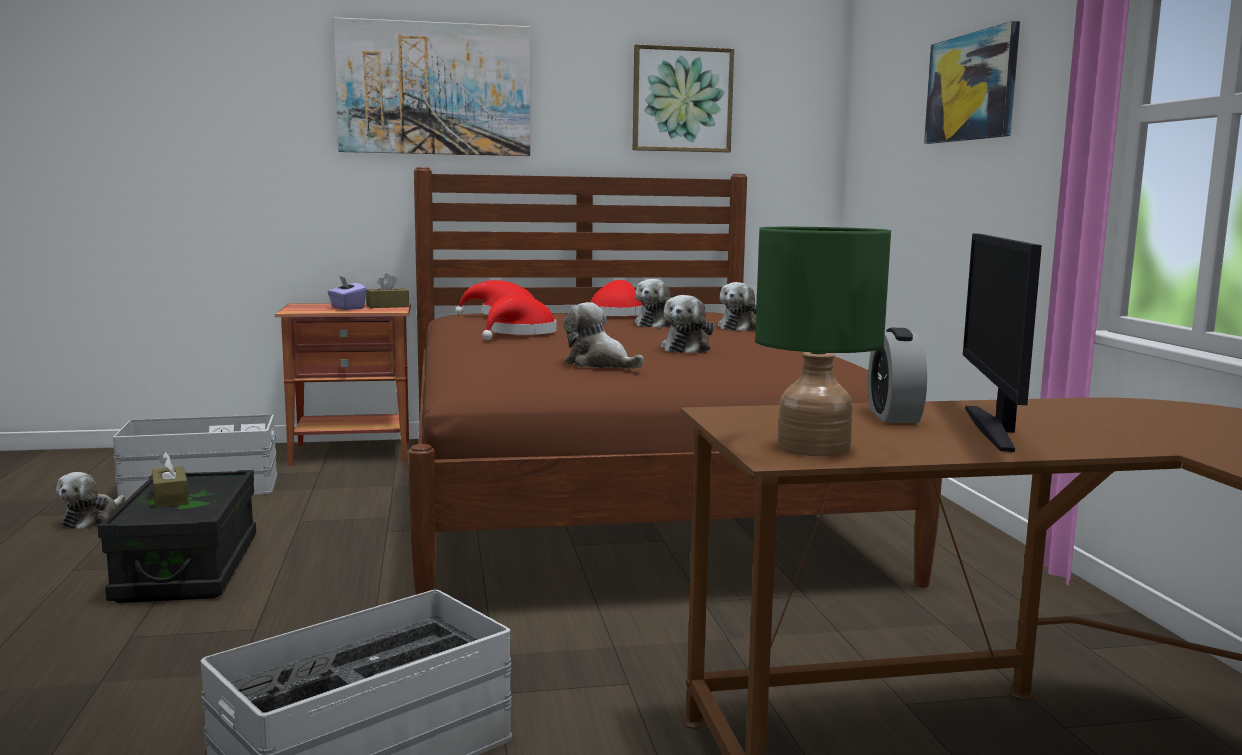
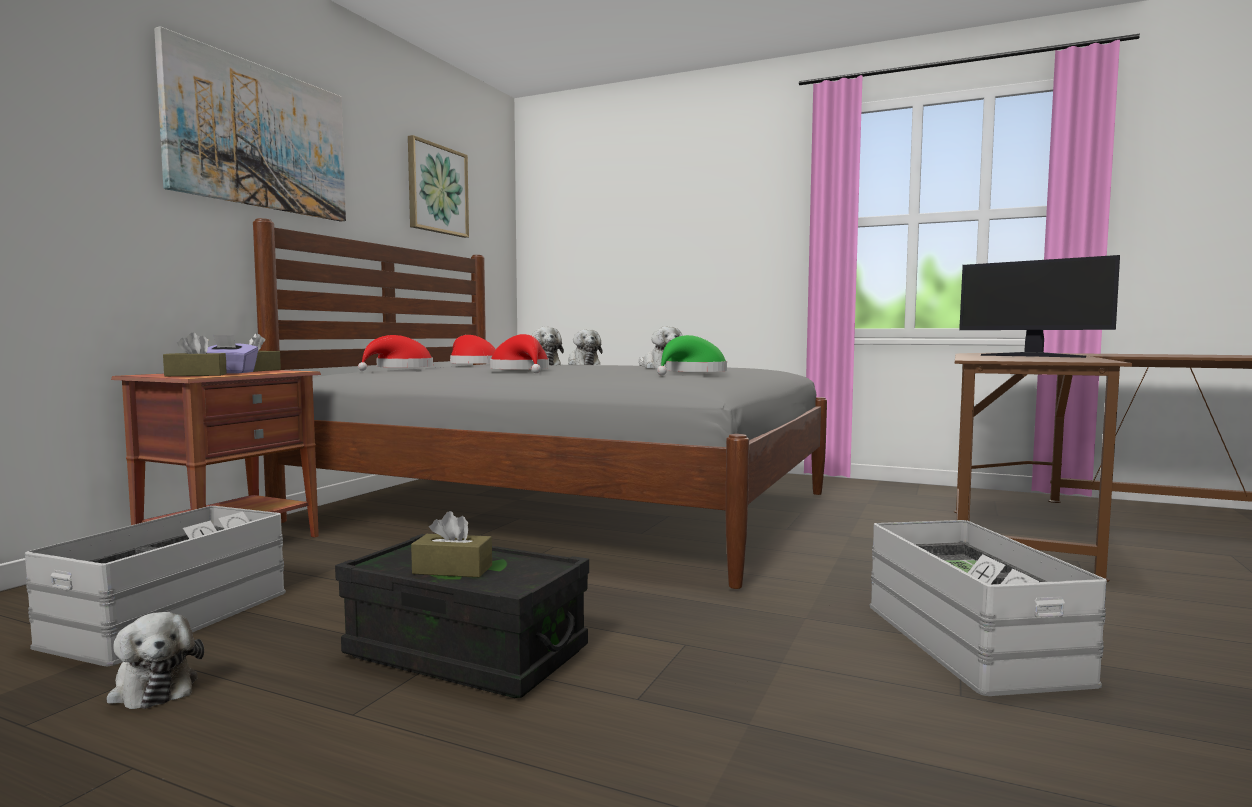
camera: 55 degrees left, 5 degrees down
brown bed [408,167,942,595] -> grey bed [253,218,827,589]
plush toy [563,302,644,369] -> green hat [657,335,727,375]
green table lamp [755,227,891,456] -> none
alarm clock [868,328,927,423] -> none
picture [924,21,1020,144] -> none
none -> brown tissue box [163,332,227,376]

